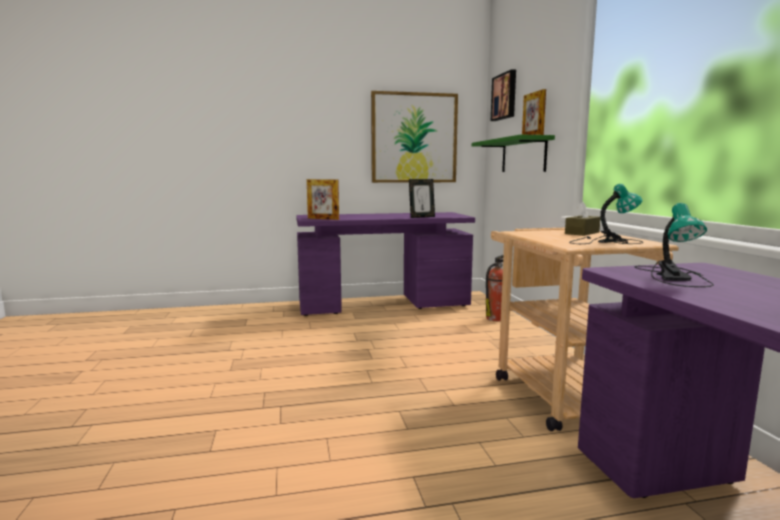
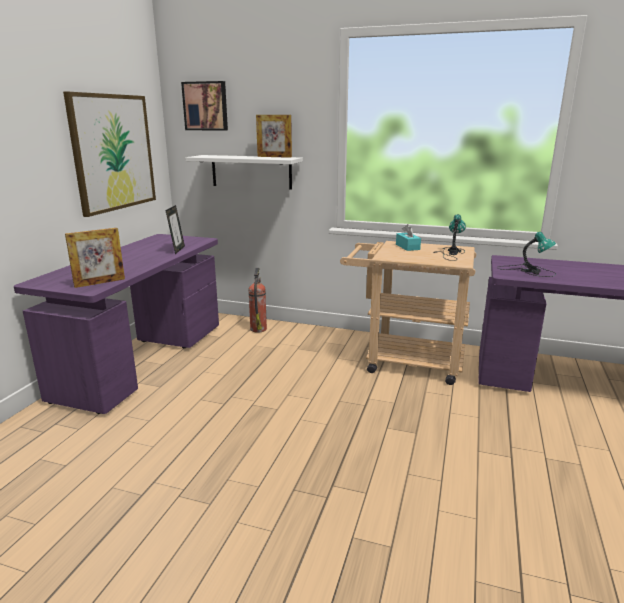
camera: 60 degrees left, 10 degrees up
green shelf [472,135,555,172] -> white shelf [185,155,303,190]
brown tissue box [565,202,601,236] -> turquoise tissue box [396,224,421,251]

